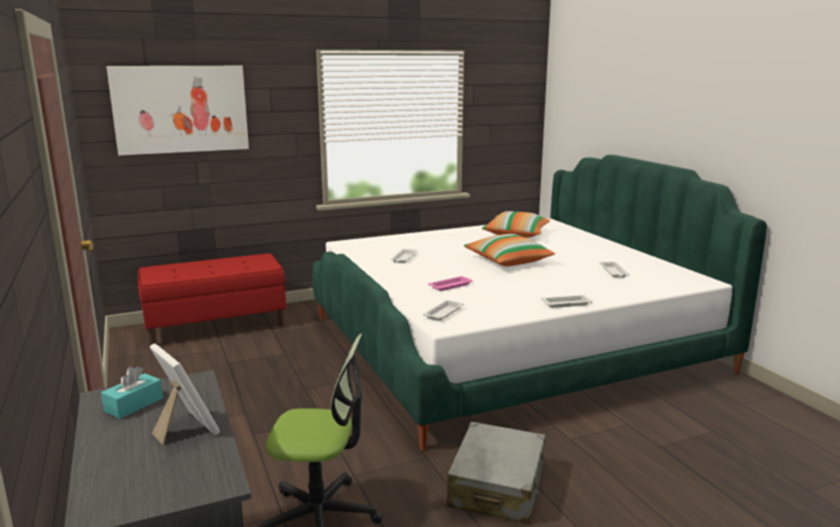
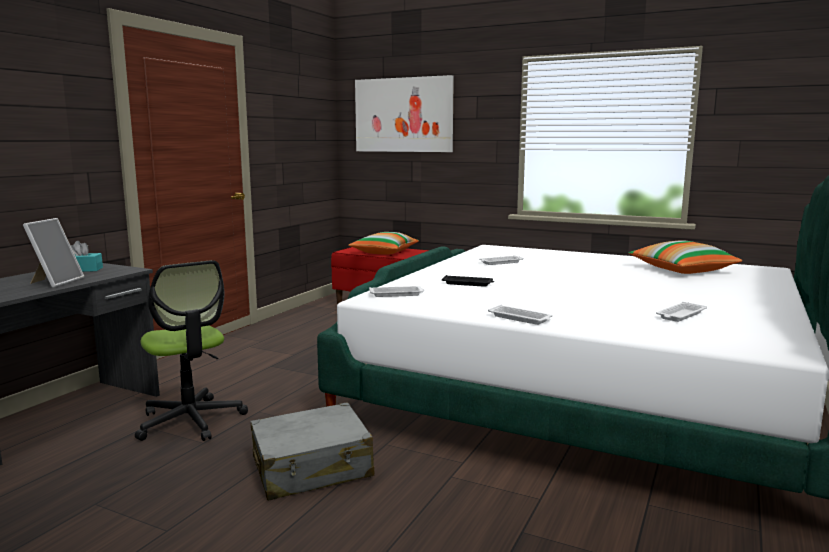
camera: 50 degrees right, 5 degrees down
pink tray [428,276,473,291] -> black tray [442,275,494,287]
pillow [464,234,555,266] -> pillow moved to [348,232,419,255]

